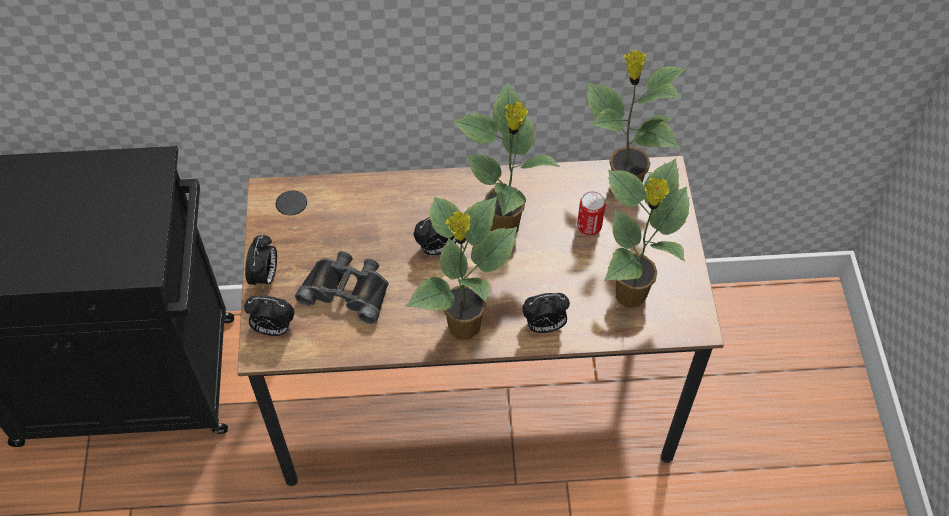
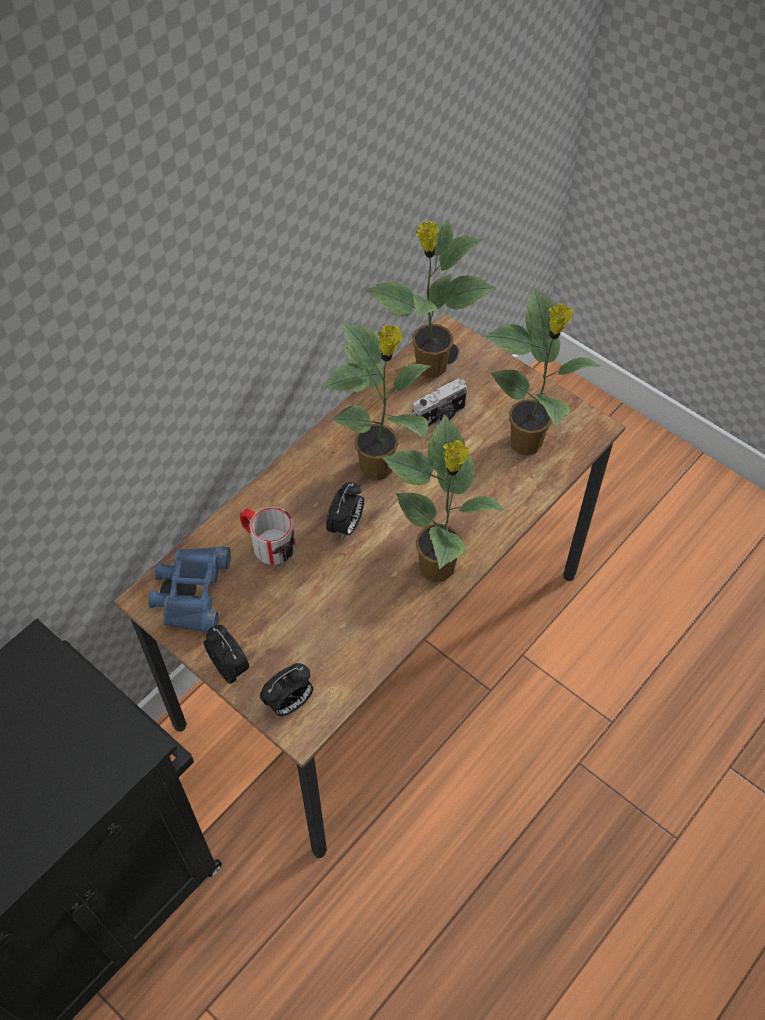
camera: 45 degrees left, 0 degrees up
black binoculars [295,251,389,324] -> none
alarm clock [522,293,570,333] -> none
can [577,191,606,235] -> camera [412,378,467,428]
none -> blue binoculars [148,546,231,633]
none -> mug [240,507,295,565]

